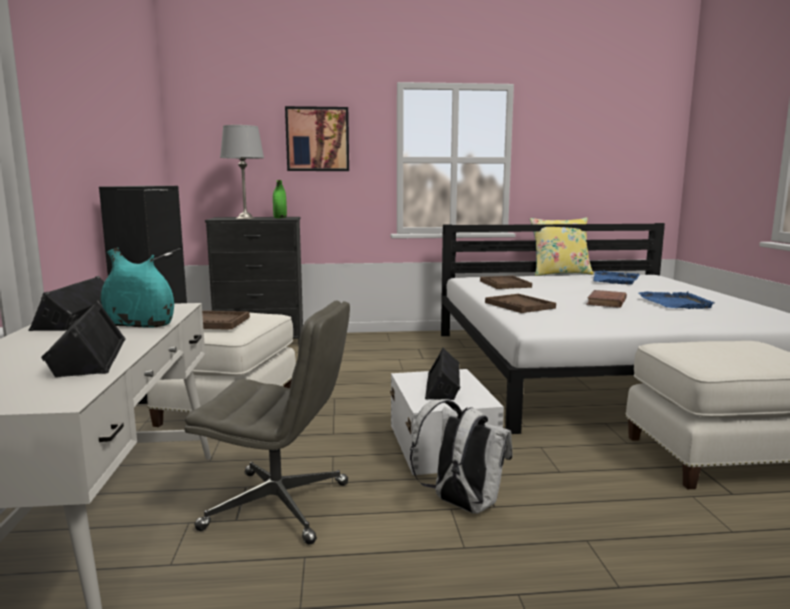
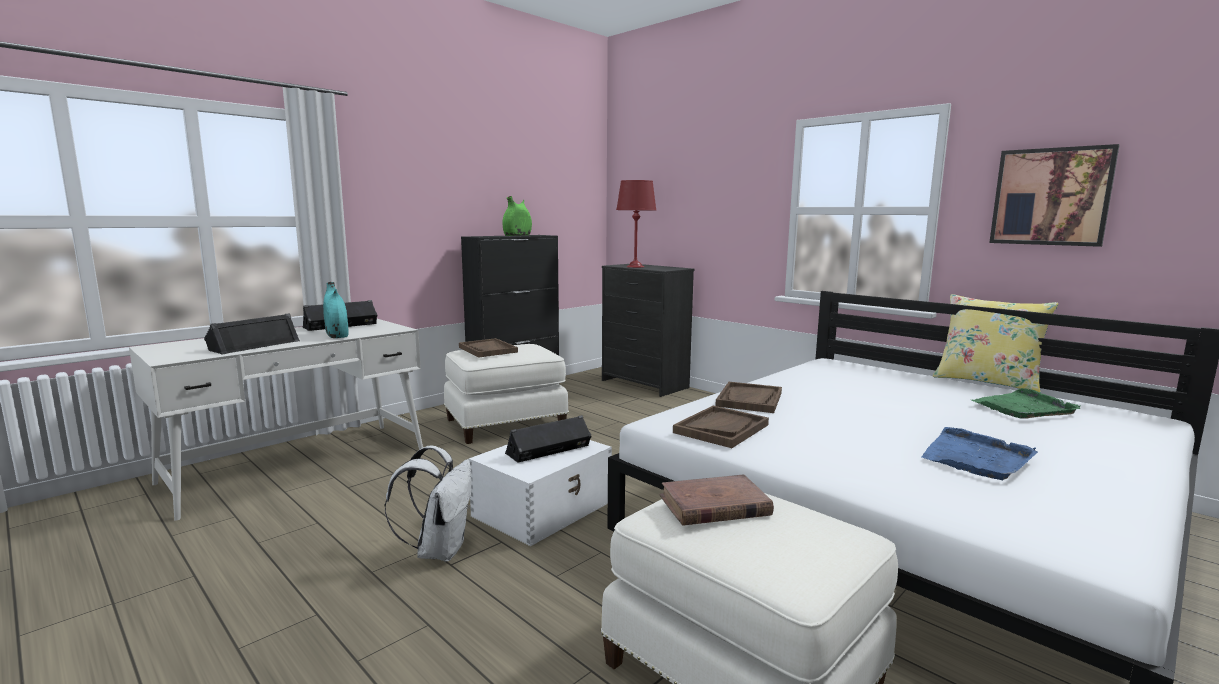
camera: 50 degrees right, 0 degrees up
grey office chair [184,300,350,544] -> none
grey table lamp [220,125,264,219] -> red table lamp [616,180,656,268]
green vase [273,180,287,218] -> green vase moved to [502,196,532,236]
picture [285,106,349,171] -> picture moved to [989,144,1120,247]
brown tray [480,276,532,289] -> brown tray moved to [673,406,769,448]
brown book [586,290,627,308] -> brown book moved to [659,474,774,526]
blue tray [594,271,639,285] -> green tray [972,388,1081,419]

